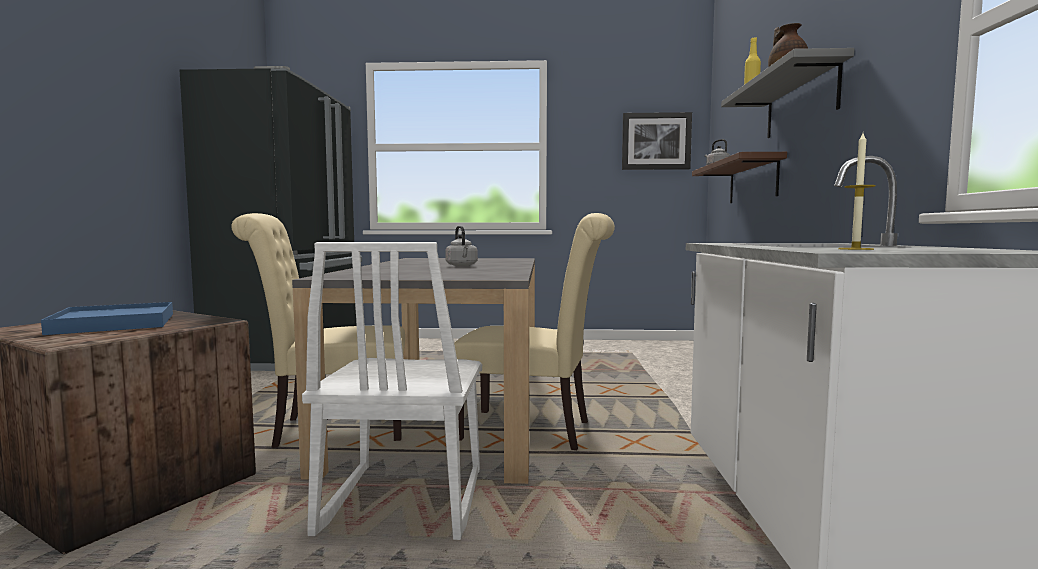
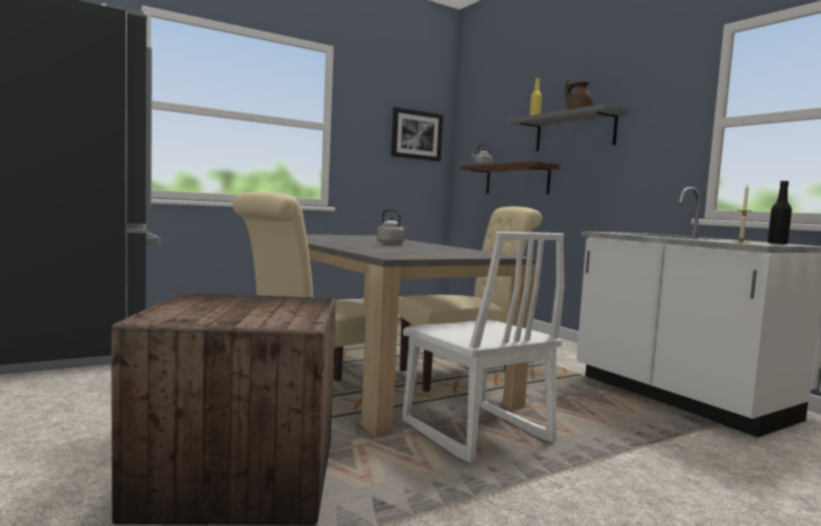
camera: 35 degrees left, 0 degrees up
blue tray [41,302,173,335] -> none
none -> black bottle [768,181,792,244]

